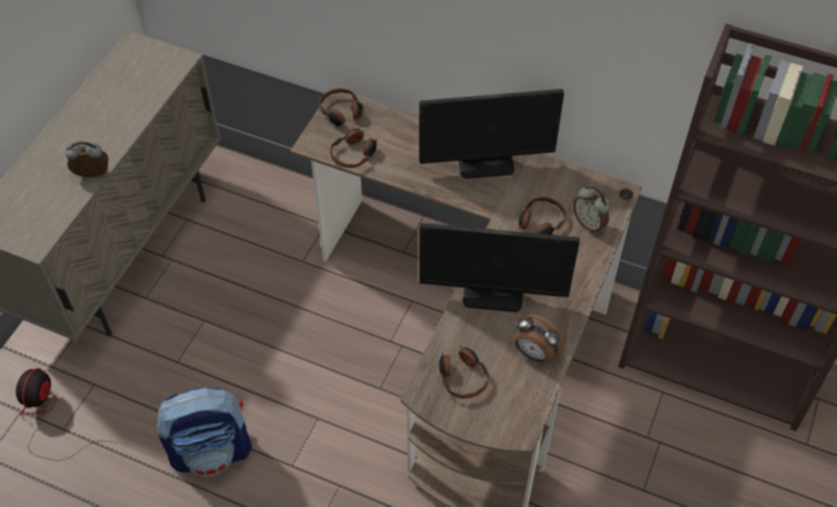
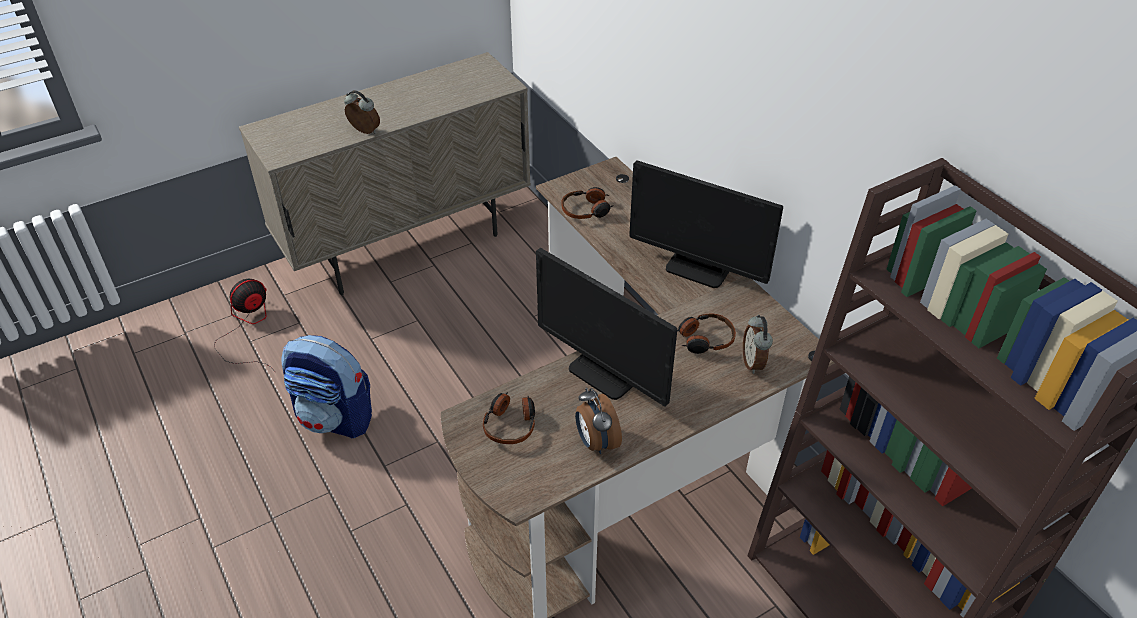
camera: 35 degrees right, 10 degrees down
headphones [319,88,361,126] -> none

